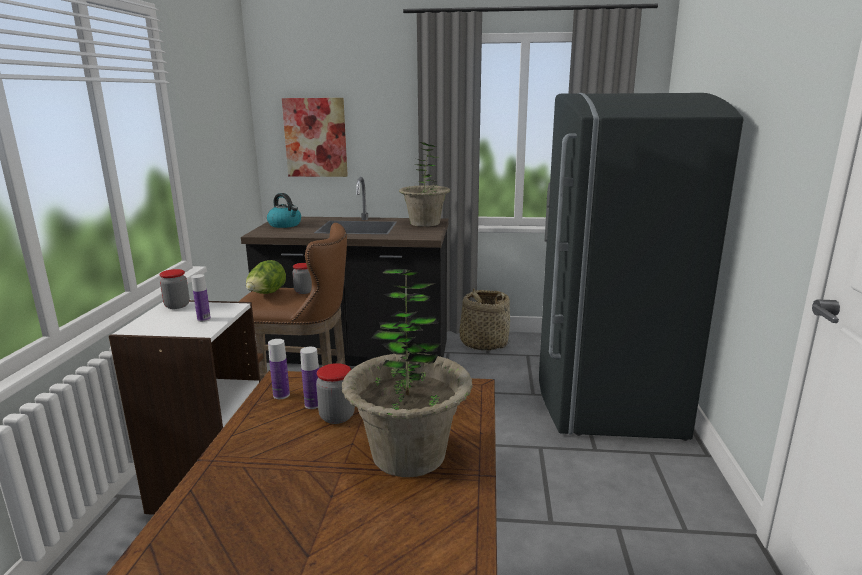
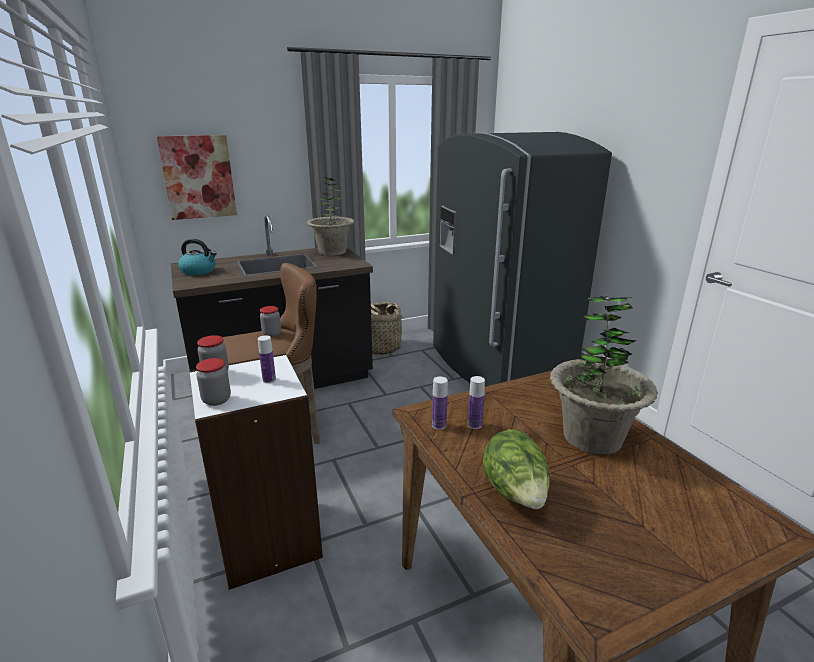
camera: 30 degrees left, 5 degrees up
lettuce [246,260,286,294] -> lettuce moved to [483,429,550,509]
jar [316,363,355,424] -> jar moved to [196,358,231,406]

